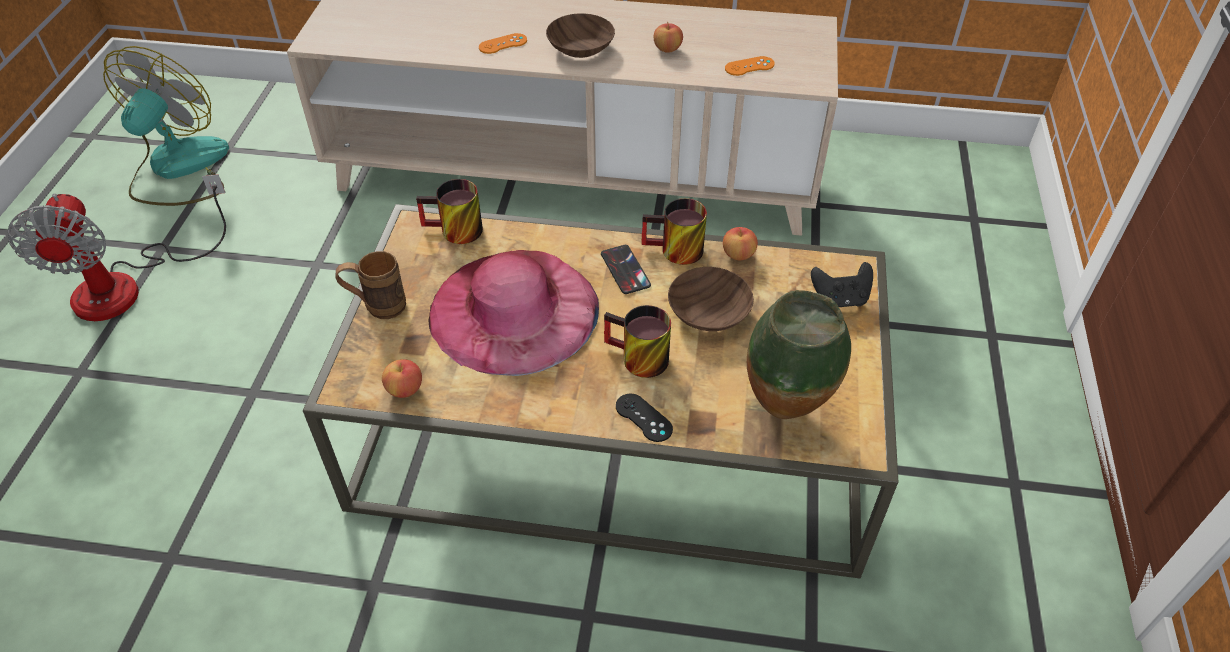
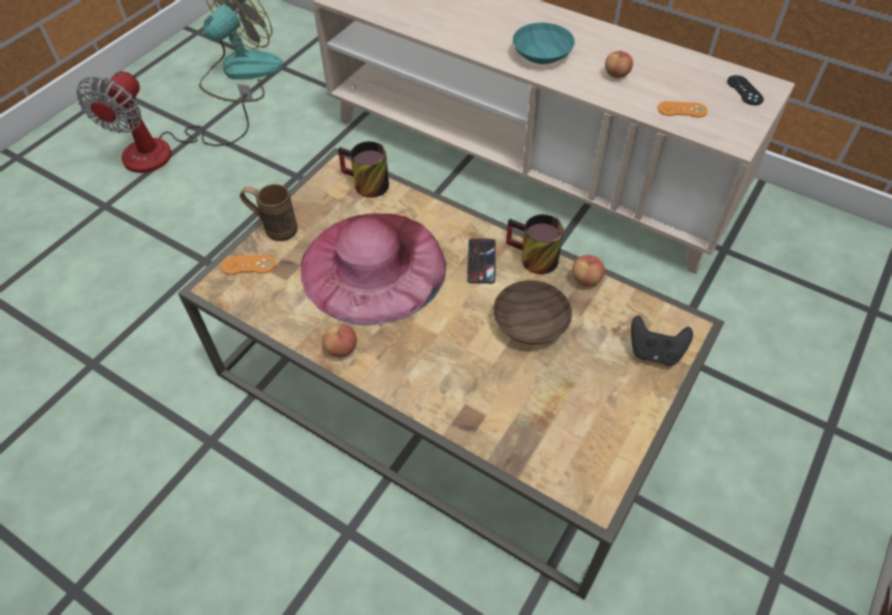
camera: 25 degrees right, 5 degrees up
apple [382,359,422,398] -> apple moved to [322,324,357,357]
orange game controller [479,33,527,54] -> orange game controller moved to [221,255,276,275]
brown bowl [546,13,615,58] -> turquoise bowl [513,23,575,64]
mug [604,305,671,378] -> none
black game controller [616,393,673,442] -> black game controller moved to [727,75,764,105]
vase [747,290,851,419] -> none

